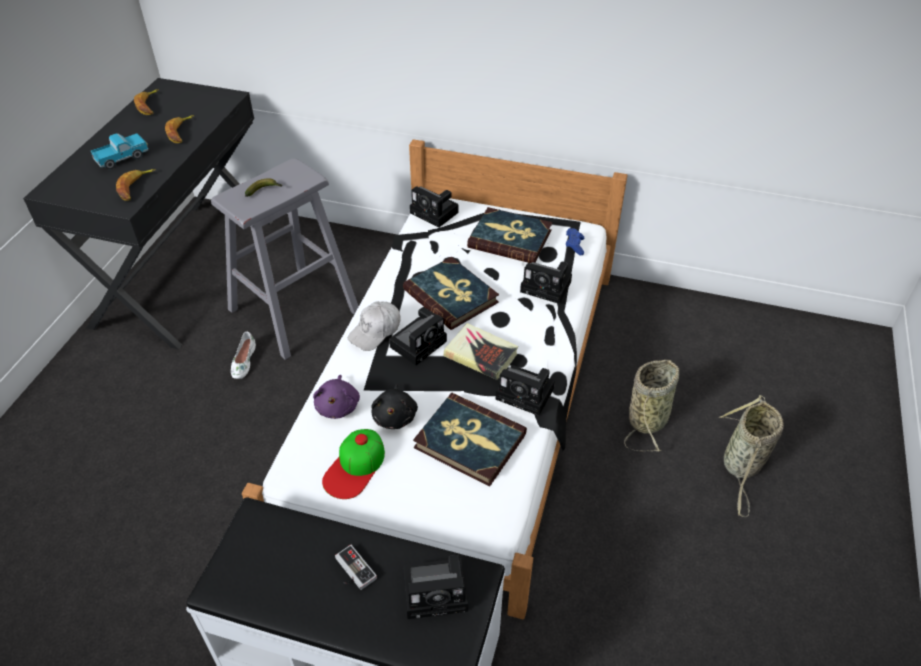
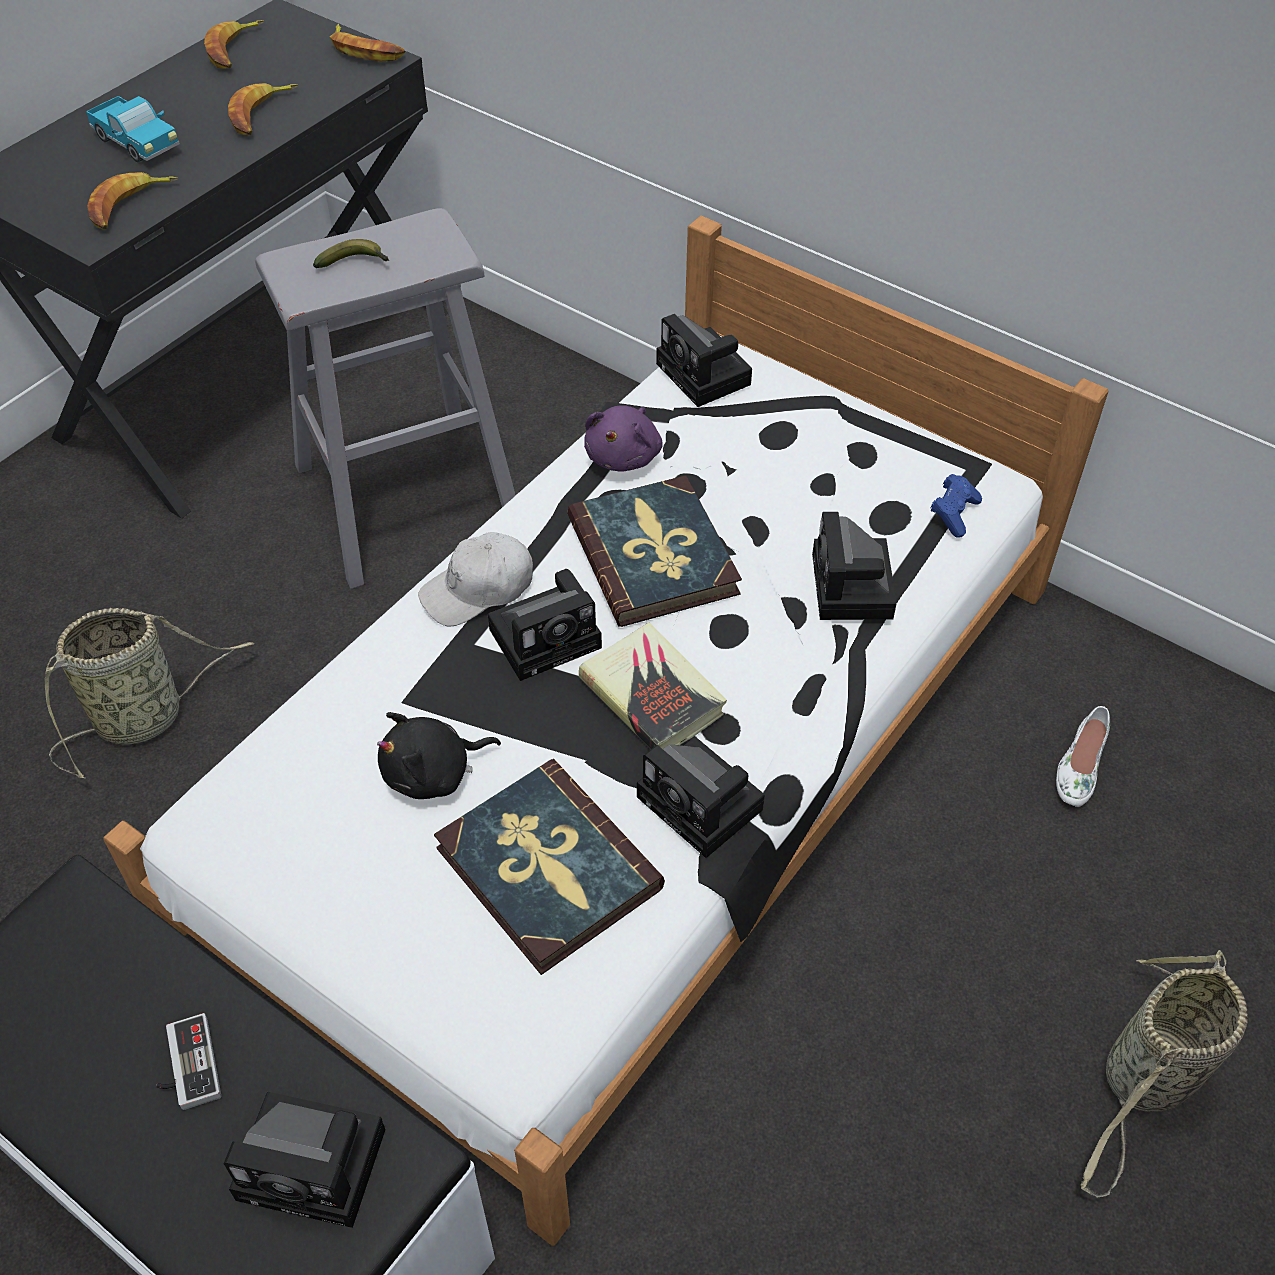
camera: 20 degrees right, 5 degrees up
toy truck [91,133,148,169] -> toy truck turned 60 degrees clockwise [86,96,180,162]
white shoe [231,332,256,379] -> white shoe moved to [1056,706,1110,807]
purple plush toy [313,375,360,419] -> purple plush toy moved to [584,405,663,472]
cap [322,429,385,499] -> none
black plush toy [371,384,418,429] -> black plush toy turned 45 degrees clockwise [377,712,501,799]
book [467,207,552,263] -> none
camera [520,261,572,304] -> camera turned 45 degrees clockwise [812,512,897,620]
basket [624,360,679,452] -> basket moved to [45,608,254,778]
none -> banana [330,24,405,61]

